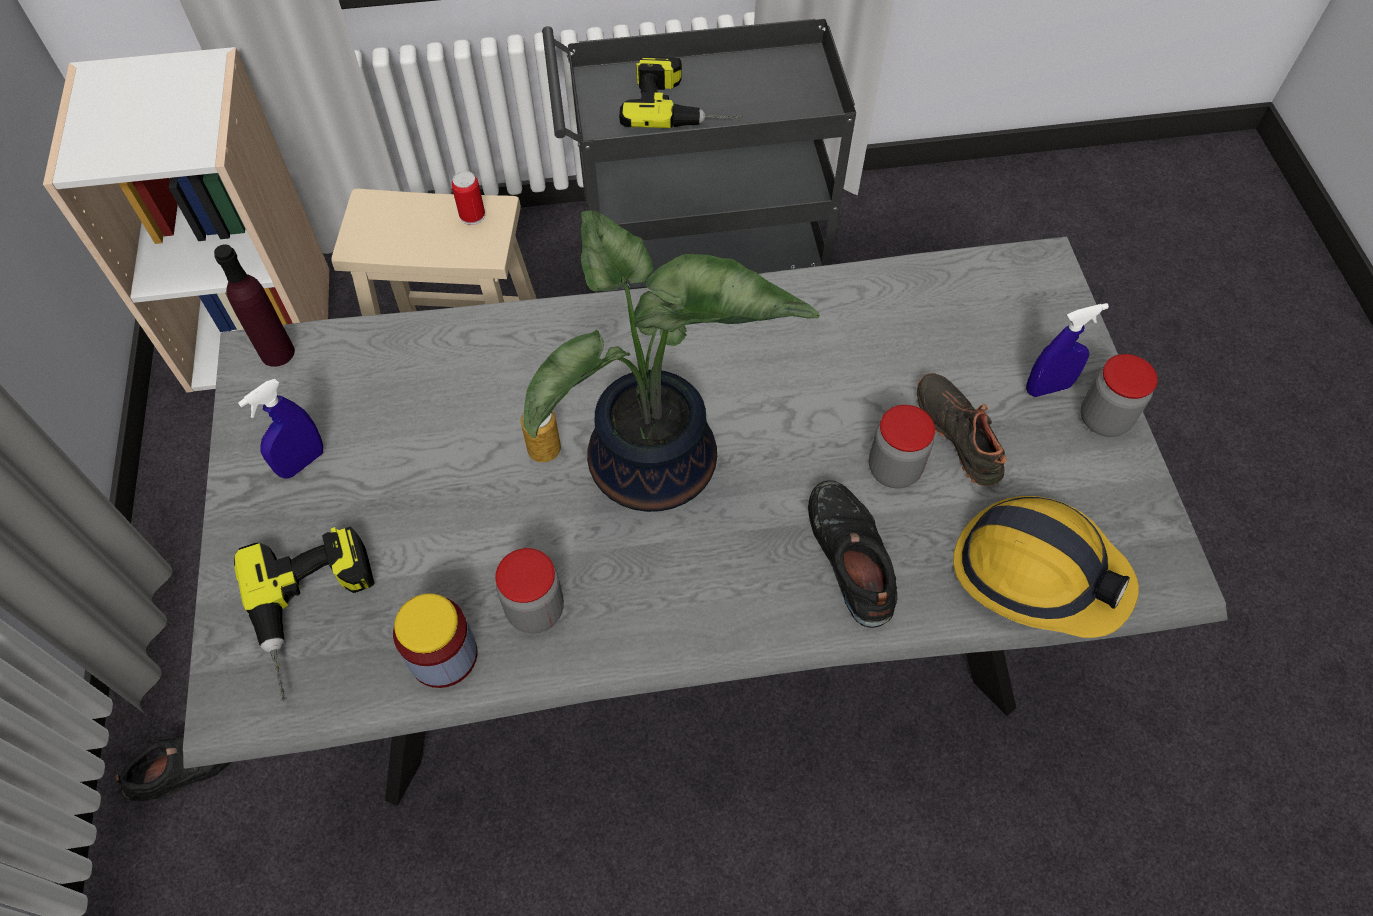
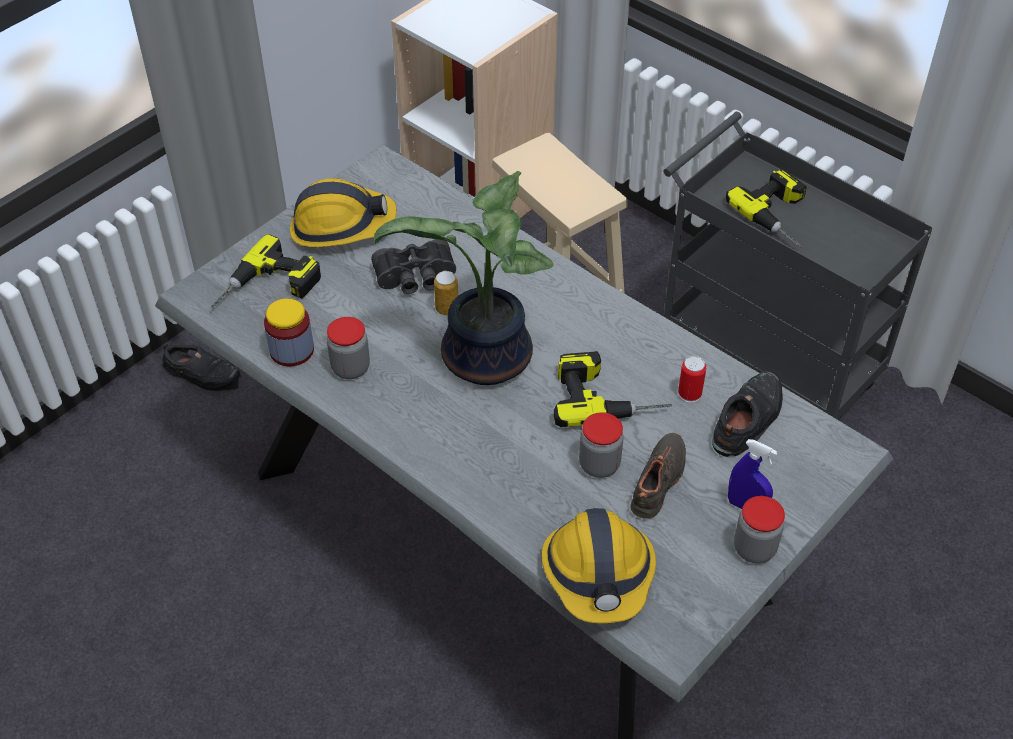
camera: 50 degrees right, 10 degrees down
purple bottle [214,244,295,367] -> none
blue spray bottle [238,379,323,479] -> hard hat [290,178,397,247]
can [451,171,485,225] -> can moved to [678,356,706,403]
black shoe [808,480,897,628] -> black shoe moved to [712,371,783,457]
none -> black binoculars [371,239,456,294]
none -> power drill [554,351,672,427]

